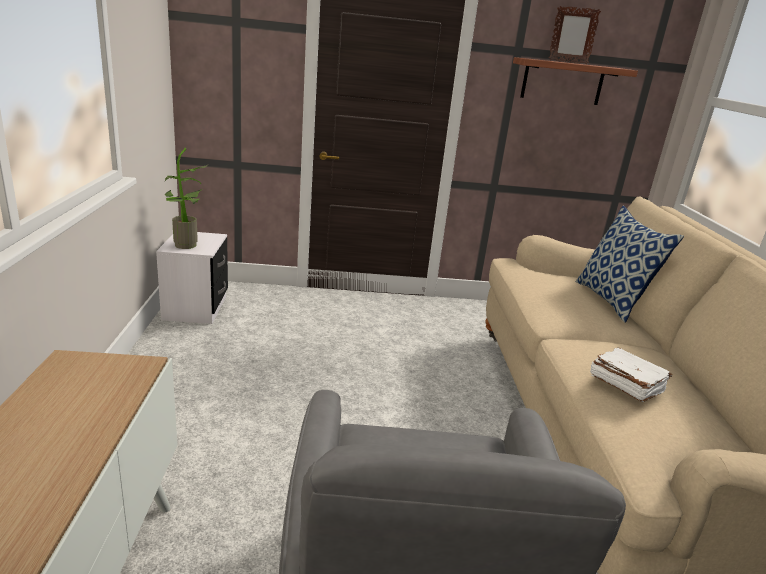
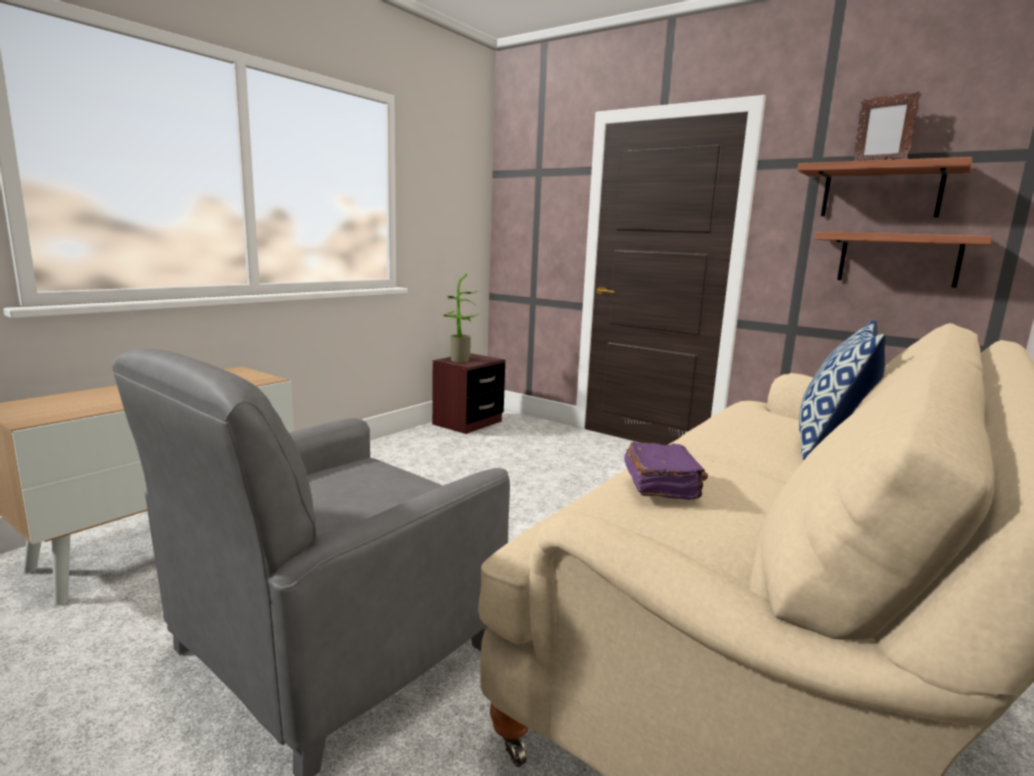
camera: 40 degrees right, 10 degrees down
white nightstand [156,232,228,324] -> brown nightstand [432,353,505,434]
white book [590,347,672,402] -> purple book [624,442,708,500]
none -> shelf [815,232,993,288]

